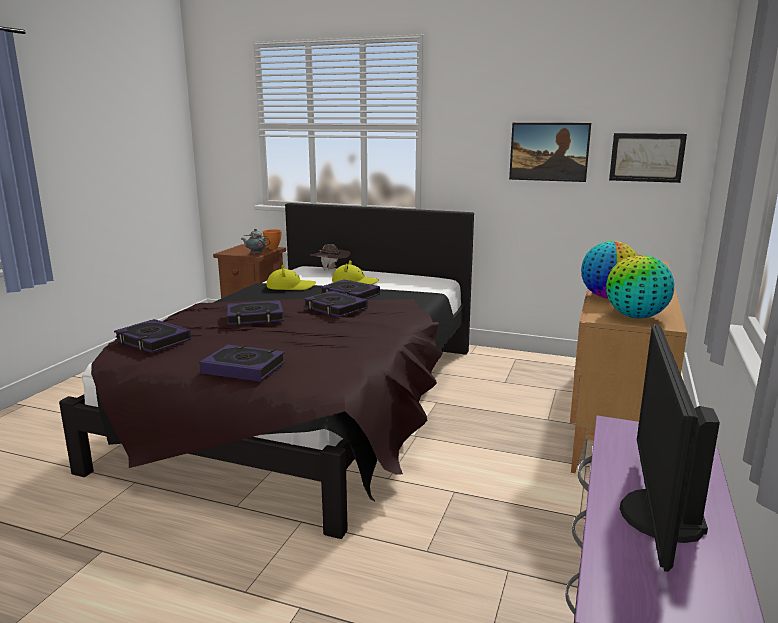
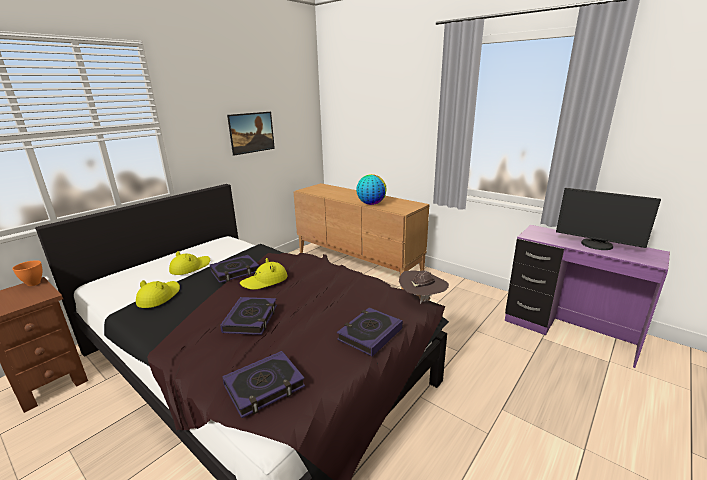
camera: 70 degrees left, 5 degrees up
teapot [241,229,270,255] -> none
book [303,291,367,317] -> yellow hat [240,258,287,290]
brown hat [311,244,351,270] -> brown hat moved to [399,270,449,304]
globe [606,255,674,319] -> none
picture [609,133,687,183] -> none

